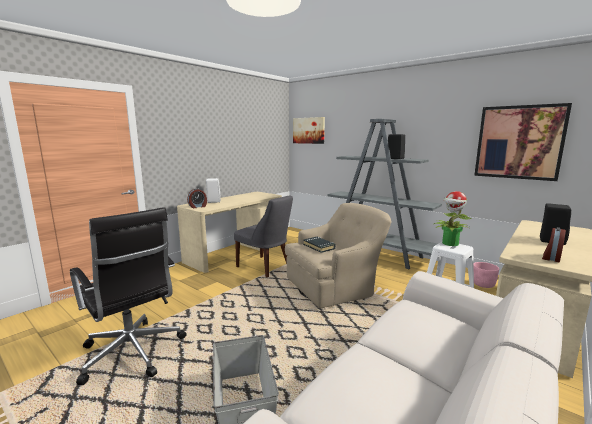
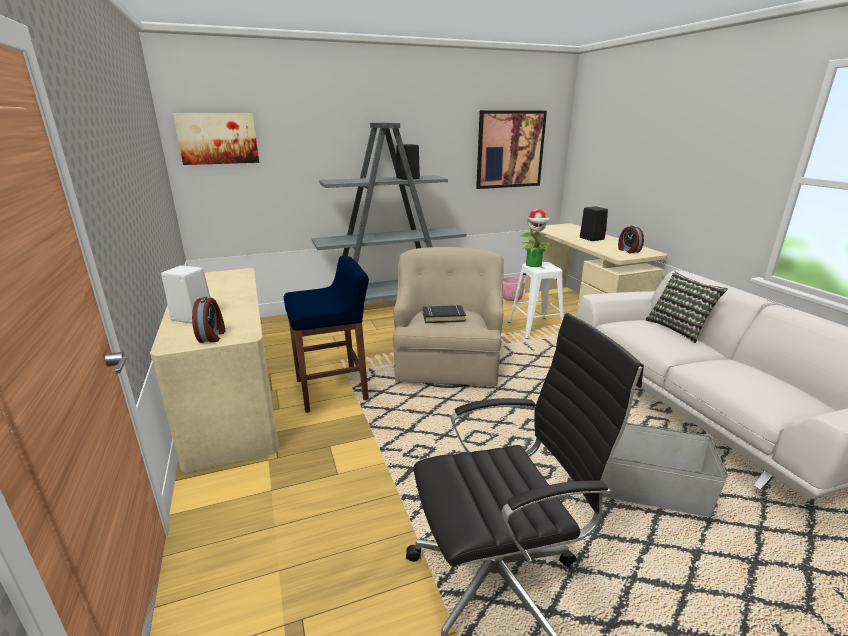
camera: 60 degrees left, 10 degrees up
grey chair [234,195,293,277] -> blue stool [284,256,369,412]
none -> pillow [645,271,728,343]

